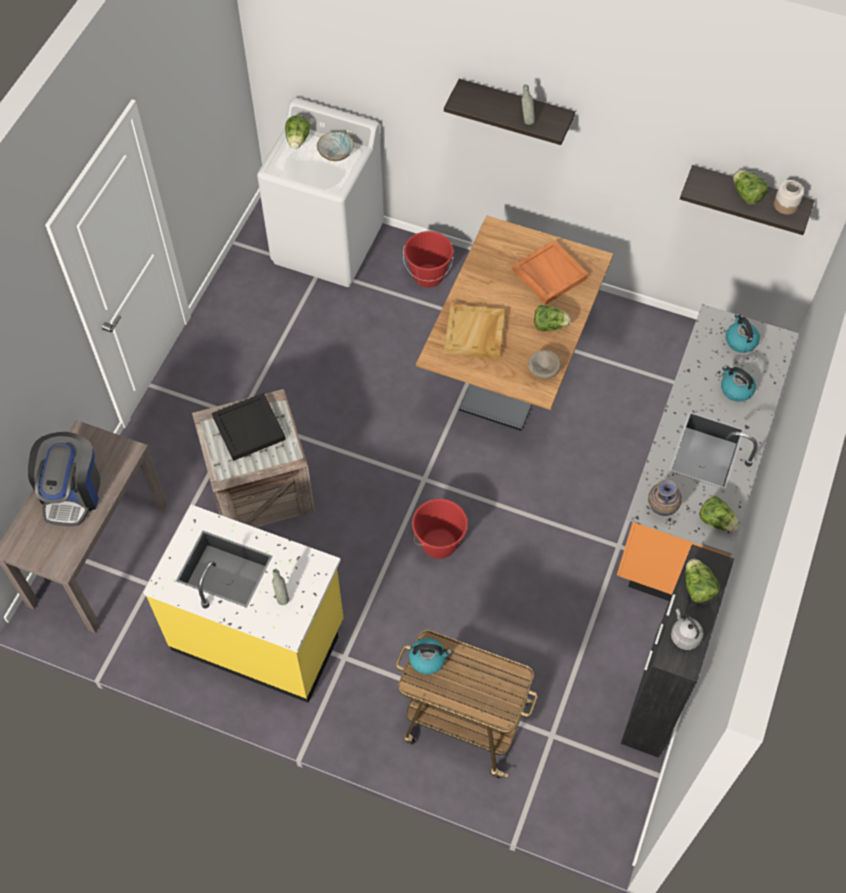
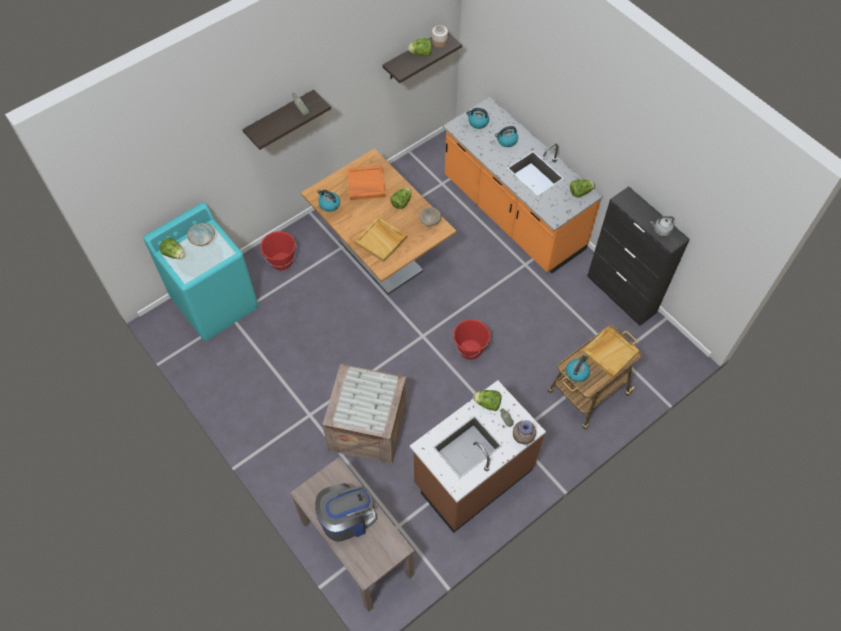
camera: 60 degrees left, 0 degrees up
coffee machine [28,432,100,526] -> coffee machine turned 60 degrees counterclockwise [315,484,377,542]
yellow counter [143,505,344,703] -> brown counter [410,380,546,533]
black tray [212,393,286,461] -> none
white washing machine [257,98,384,287] -> turquoise washing machine [143,202,258,341]
vase [648,479,682,516] -> vase moved to [513,420,536,445]
lettuce [685,559,720,603] -> lettuce moved to [473,390,501,411]
none -> kettle [317,190,340,212]
none -> beige tray [582,326,639,378]

